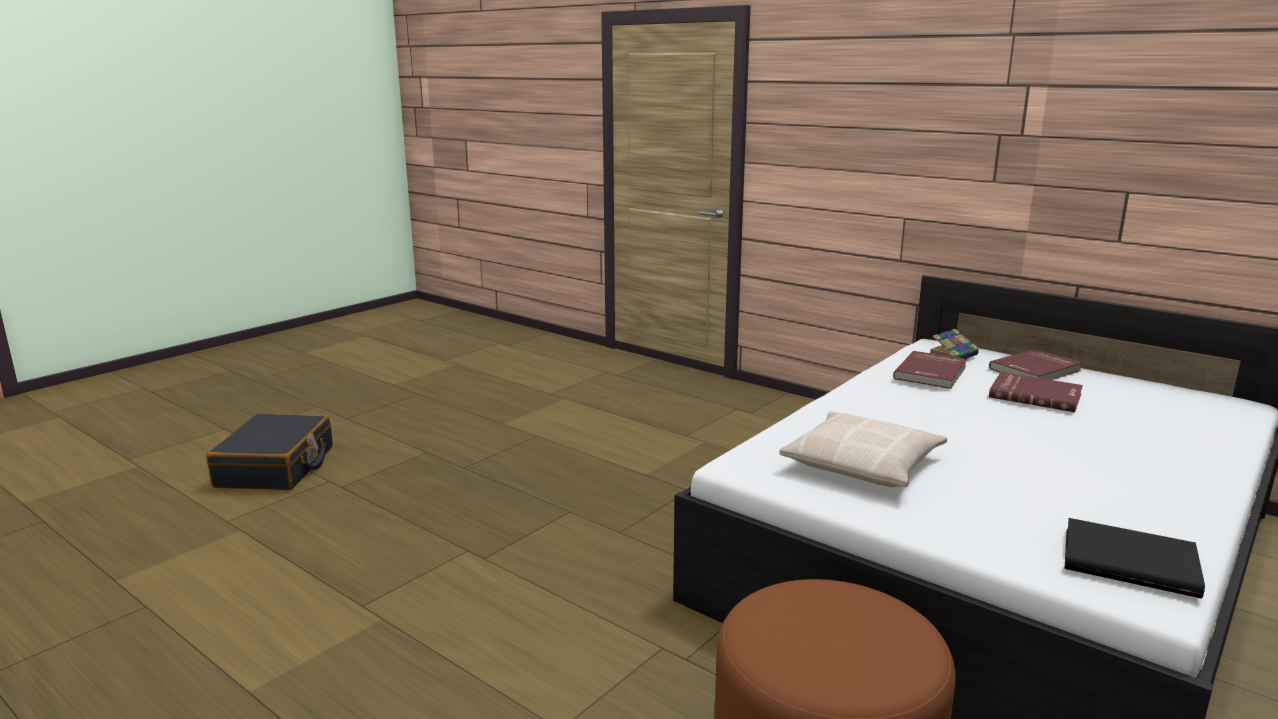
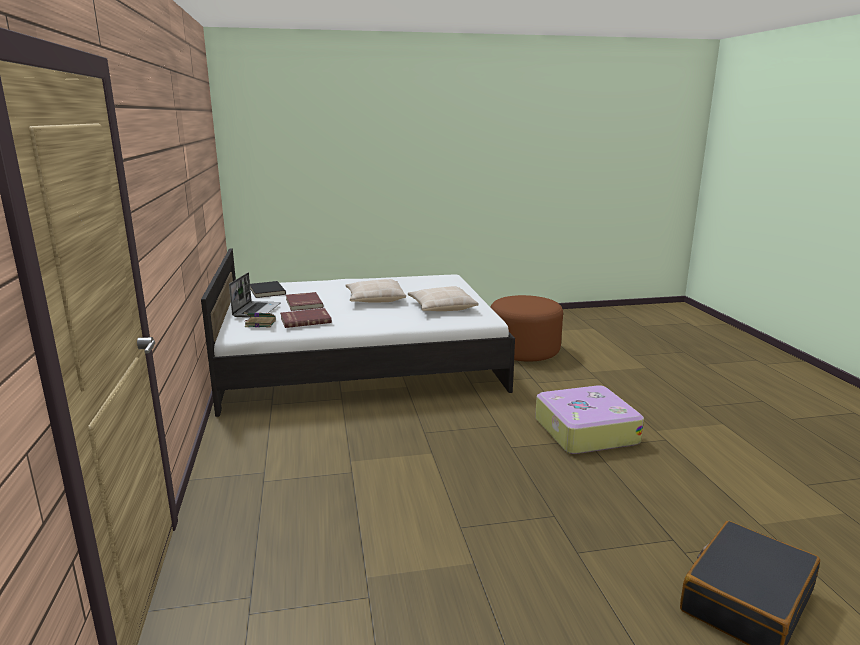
camera: 140 degrees left, 0 degrees up
red book [989,349,1082,380] -> laptop [229,273,281,317]
black book [1065,518,1205,599] -> black book moved to [250,281,286,298]
none -> beige pillow [346,279,406,303]
none -> suitcase [535,385,644,454]

